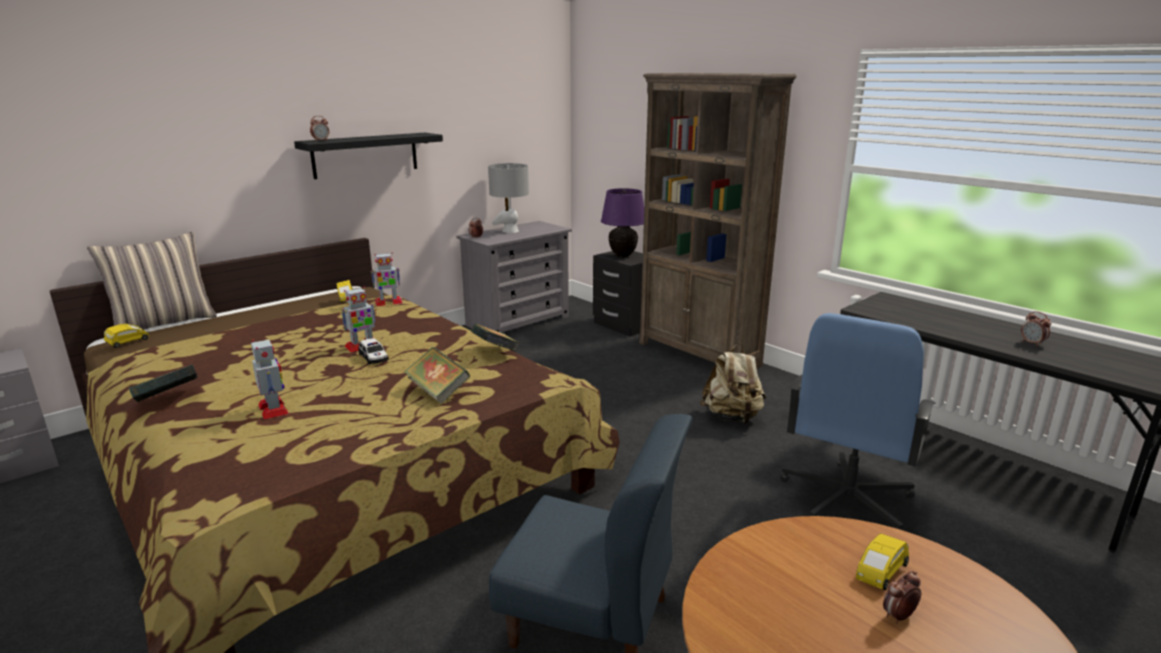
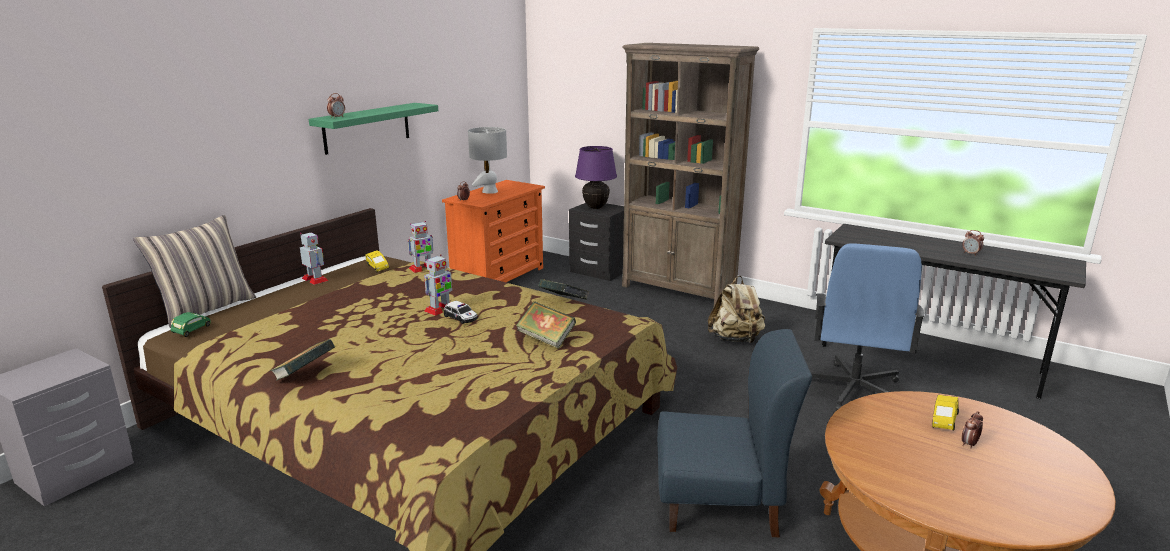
camera: 15 degrees left, 0 degrees up
yellow toy car [104,324,149,348] -> green toy car [171,312,211,337]
toy robot [251,339,289,420] -> toy robot moved to [300,233,328,285]
black shelf [294,133,443,179] -> green shelf [309,103,438,155]
grey dresser [456,221,572,333] -> orange dresser [442,180,545,282]

